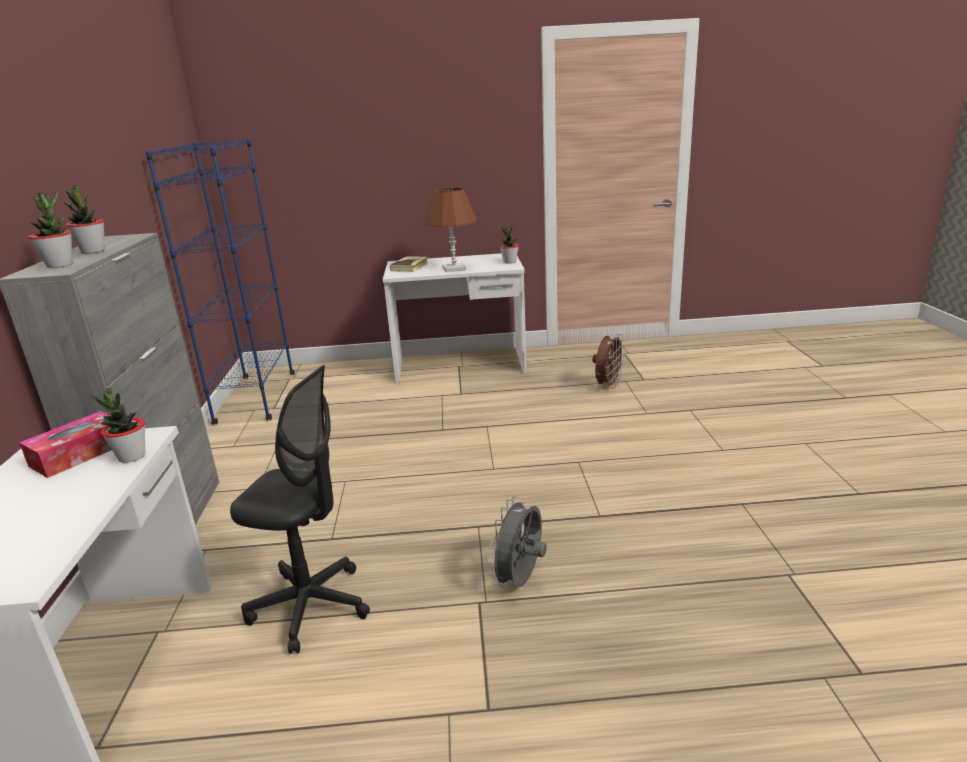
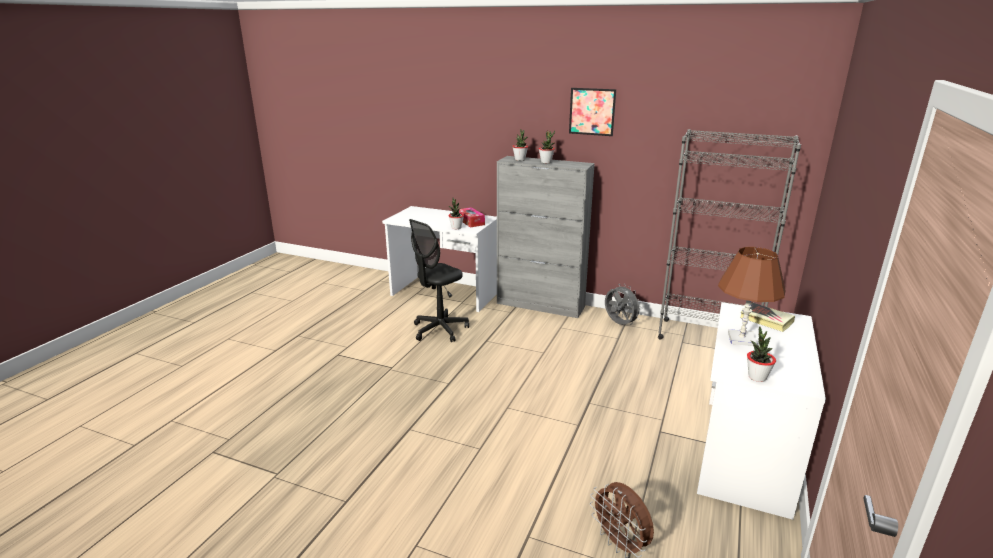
camera: 115 degrees right, 0 degrees up
blue bookcase [145,139,295,425] -> grey bookcase [658,129,801,340]
grey fan [487,496,547,588] -> grey fan moved to [605,284,643,325]
none -> picture [569,88,616,136]

